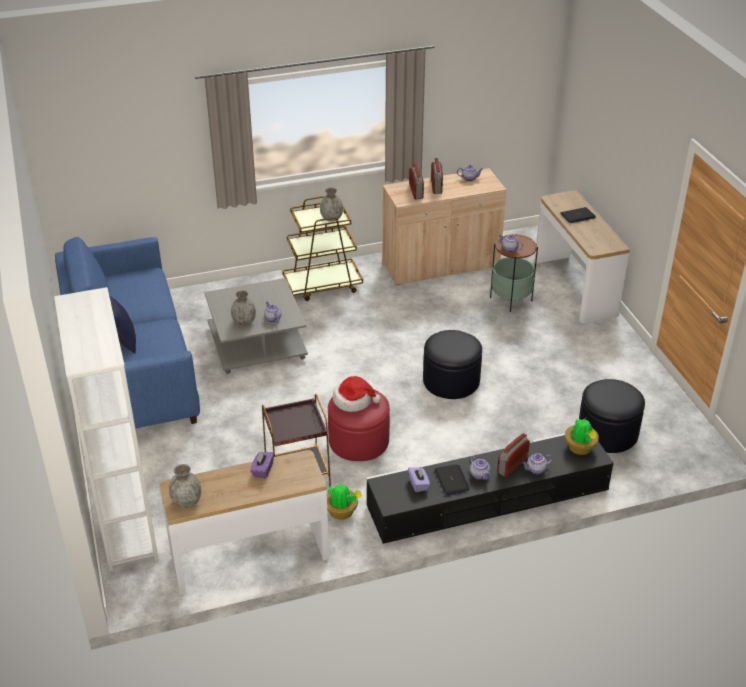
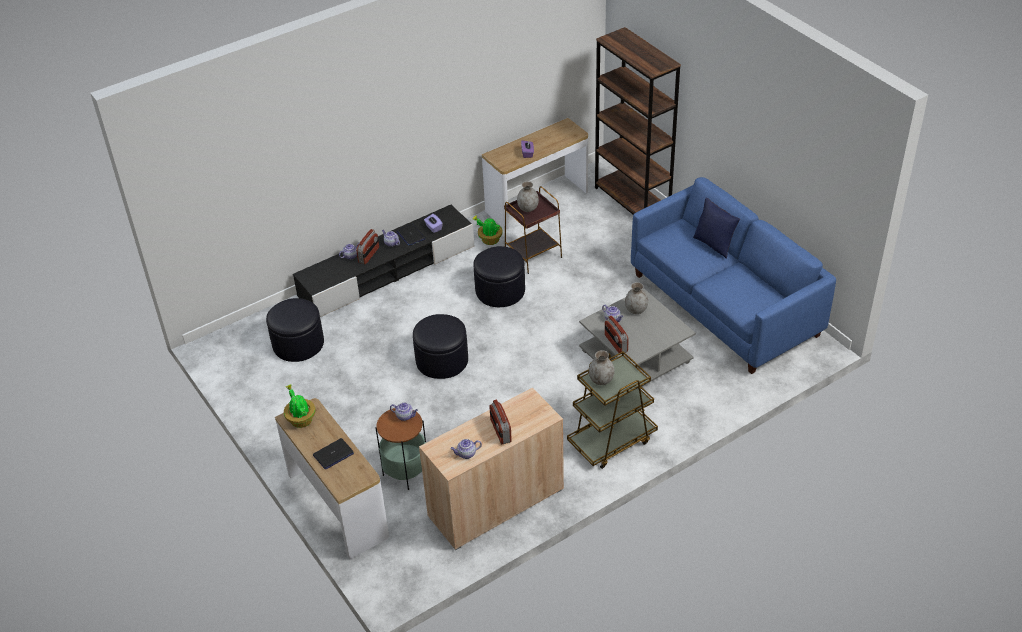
camera: 165 degrees right, 5 degrees up
white bookcase [54,287,159,572] -> brown bookcase [595,27,681,215]
grey vase [169,464,201,508] -> grey vase moved to [517,181,539,212]
red ottoman [328,390,390,461] -> black ottoman [473,246,525,307]
hat [333,376,381,412] -> none
radio [409,163,424,200] -> radio moved to [605,316,629,353]
potted plant [565,418,599,455] -> potted plant moved to [284,384,316,428]

